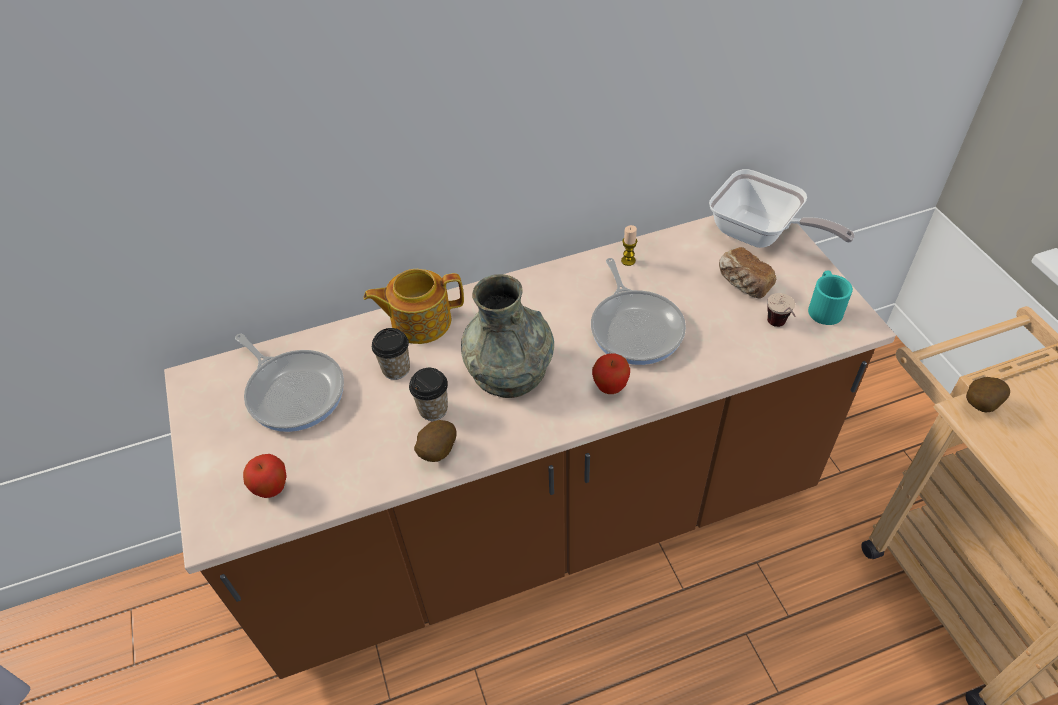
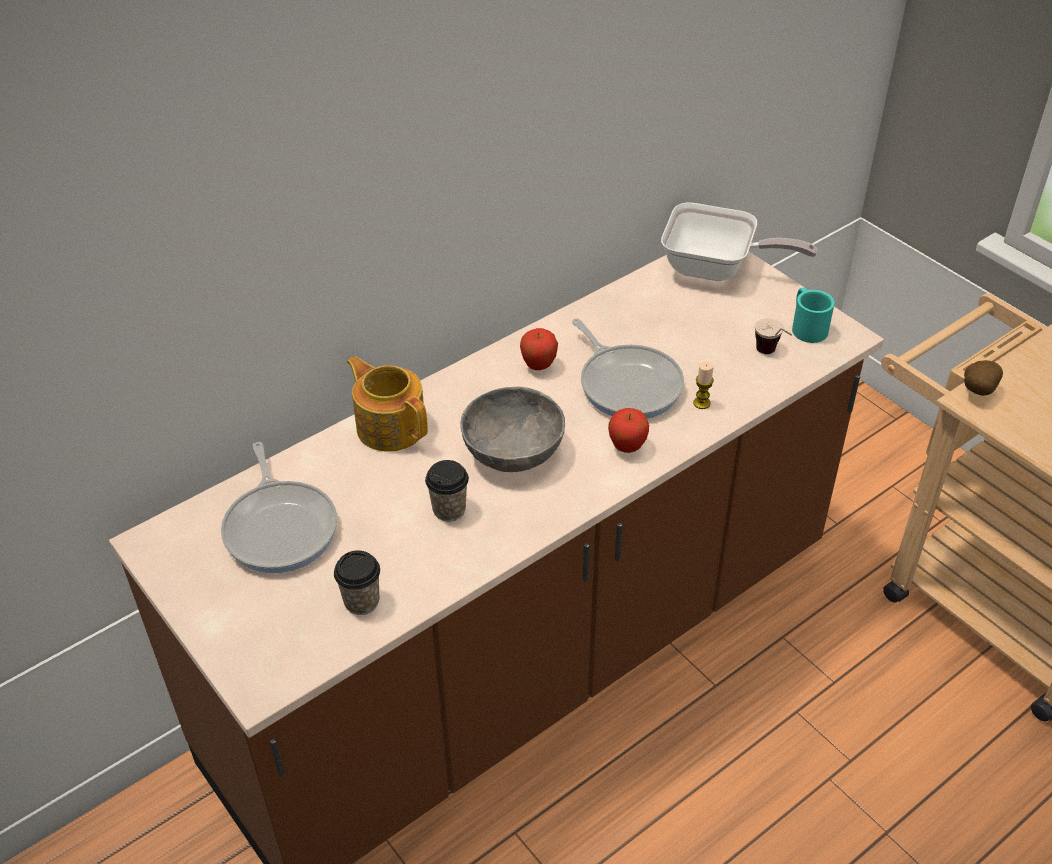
camera: 20 degrees left, 5 degrees down
frying pan [235,334,344,432] -> frying pan turned 45 degrees clockwise [221,442,337,573]
apple [243,454,287,498] -> apple moved to [520,328,558,370]
teapot [364,269,464,344] -> teapot turned 75 degrees clockwise [347,356,428,452]
cup [372,328,410,380] -> cup moved to [334,550,380,615]
potato [414,420,456,462] -> none
grey vase [461,274,554,398] -> grey bowl [460,387,565,472]
candle [621,225,637,266] -> candle moved to [693,361,714,409]
bread [719,247,776,299] -> none

